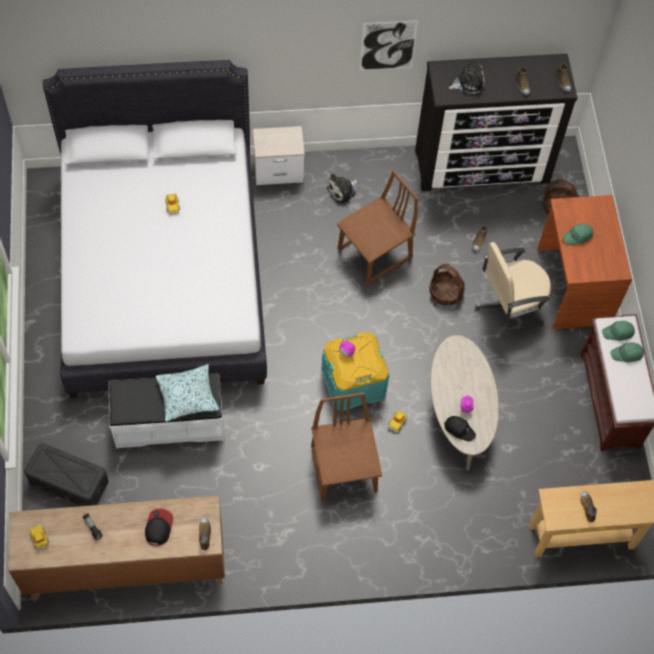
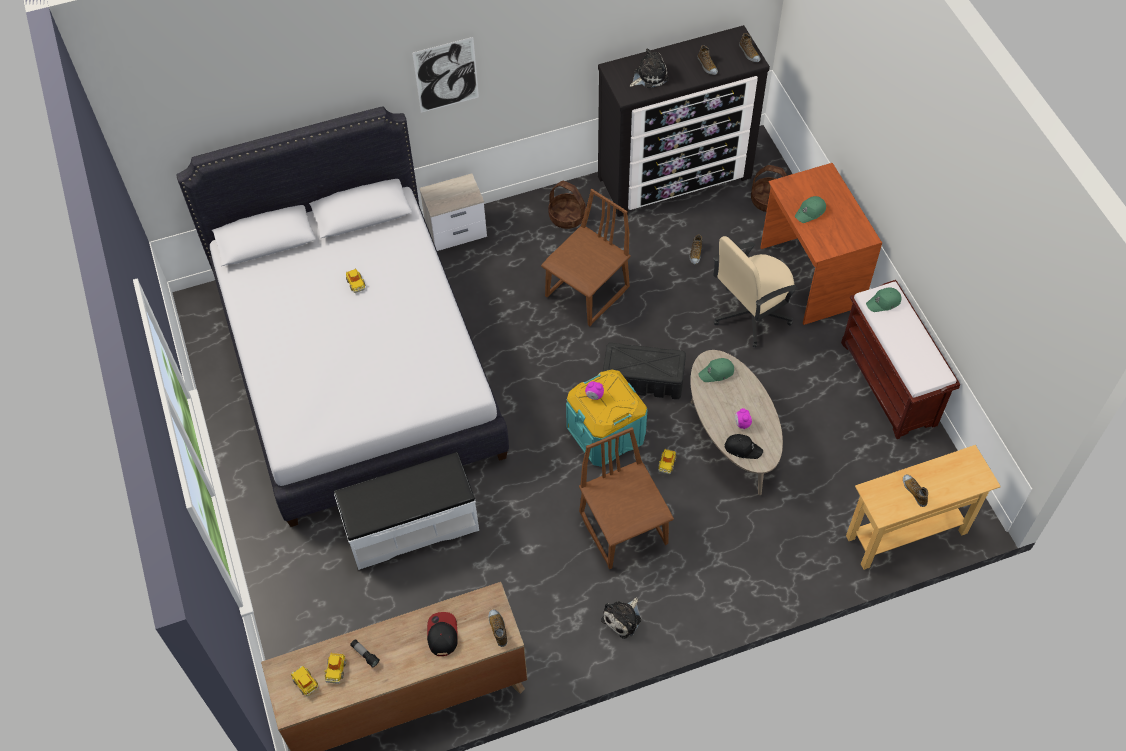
camera: 10 degrees left, 5 degrees down
black storage box [24,443,109,506] -> black storage box moved to [603,343,686,399]
pillow [156,364,220,422] -> none
plush toy [327,173,358,203] -> plush toy moved to [601,597,641,639]
picture [359,20,418,71] -> picture moved to [412,37,479,113]
basket [429,264,465,306] -> basket moved to [548,181,586,229]
green cap [611,342,644,362] -> green cap moved to [698,358,734,382]
none -> toy car [324,652,346,684]

